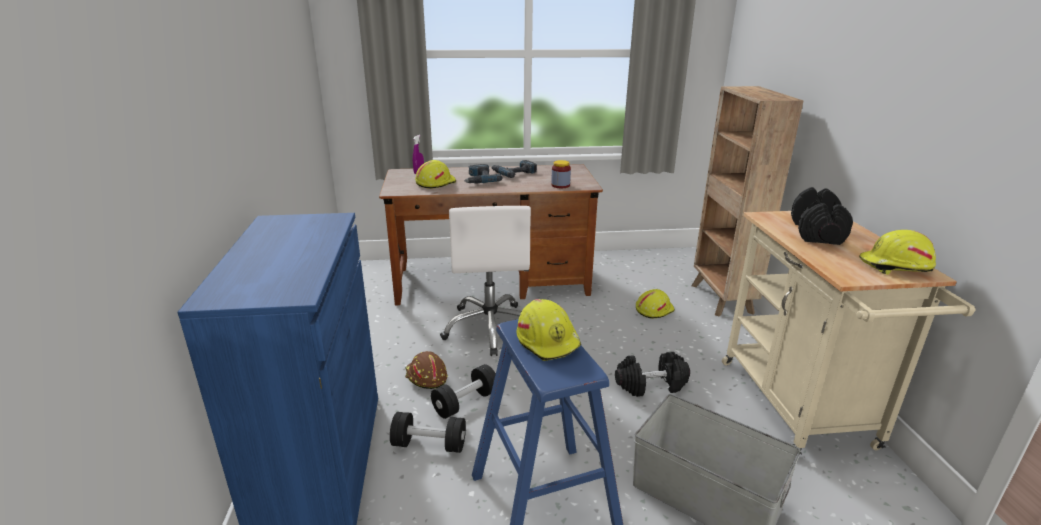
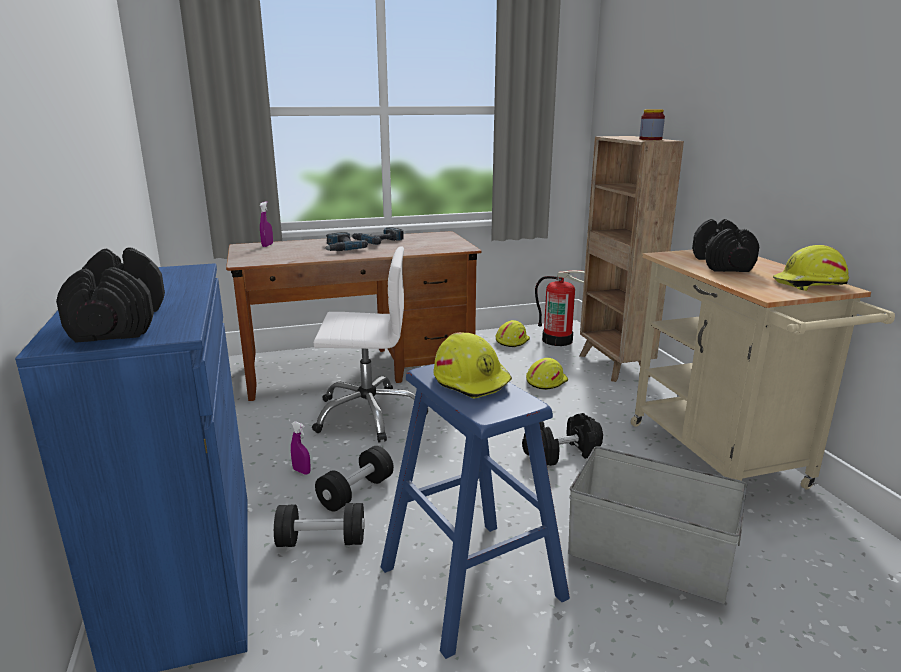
camera: 10 degrees left, 5 degrees down
brown hard hat [405,351,447,389] -> purple spray bottle [291,421,311,475]
yellow hard hat [415,160,456,189] -> yellow hard hat moved to [495,320,530,347]
white office chair [440,206,531,356] -> white office chair turned 75 degrees counterclockwise [312,246,428,442]
jar [551,160,571,188] -> jar moved to [639,109,665,140]
none -> black dumbbell [56,247,165,342]
none -> fire extinguisher [535,270,585,346]

